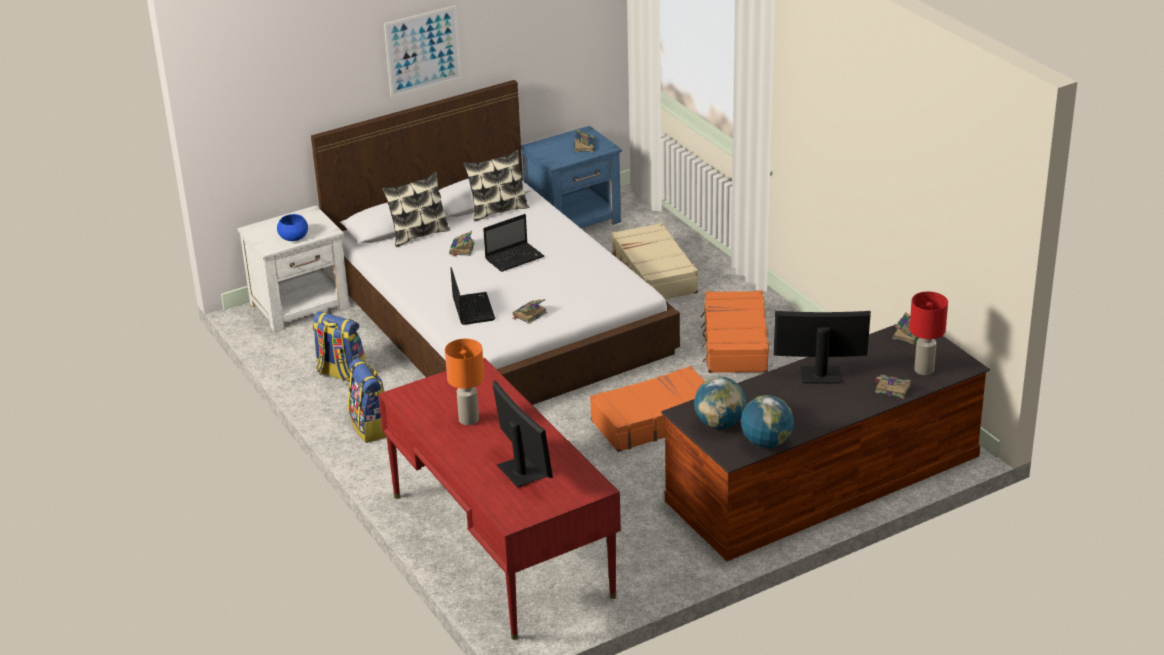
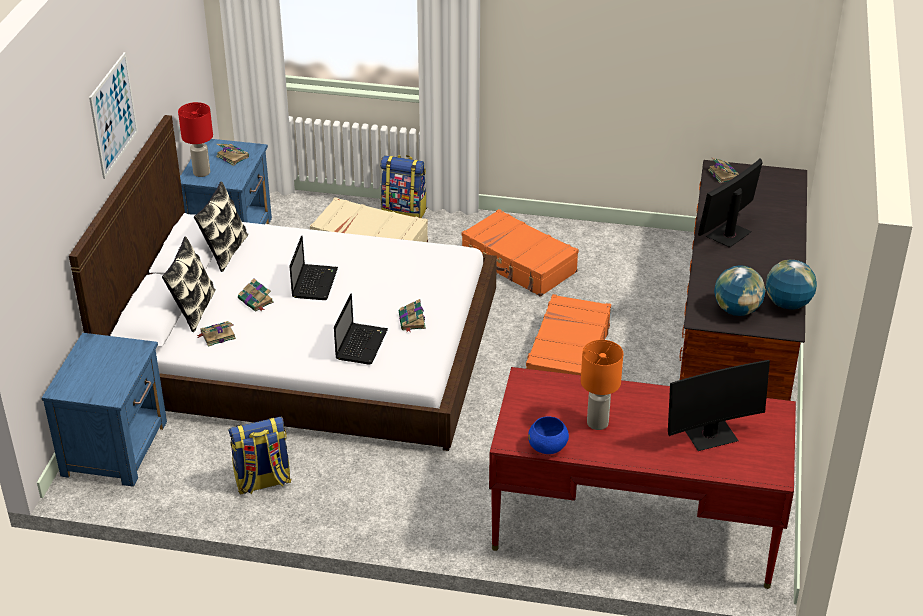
camera: 50 degrees left, 5 degrees up
white nightstand [237,205,350,332] -> blue nightstand [42,333,167,487]
blue bowl [277,214,308,241] -> blue bowl moved to [528,416,569,454]
backpack [348,359,386,443] -> backpack moved to [380,155,427,218]
laptop [450,267,495,325] -> laptop turned 75 degrees clockwise [334,294,388,365]
monitor [493,380,553,488] -> monitor turned 150 degrees clockwise [668,360,770,451]
book [874,375,911,399] -> book moved to [196,321,236,347]
red table lamp [910,292,948,375] -> red table lamp moved to [178,102,213,177]

